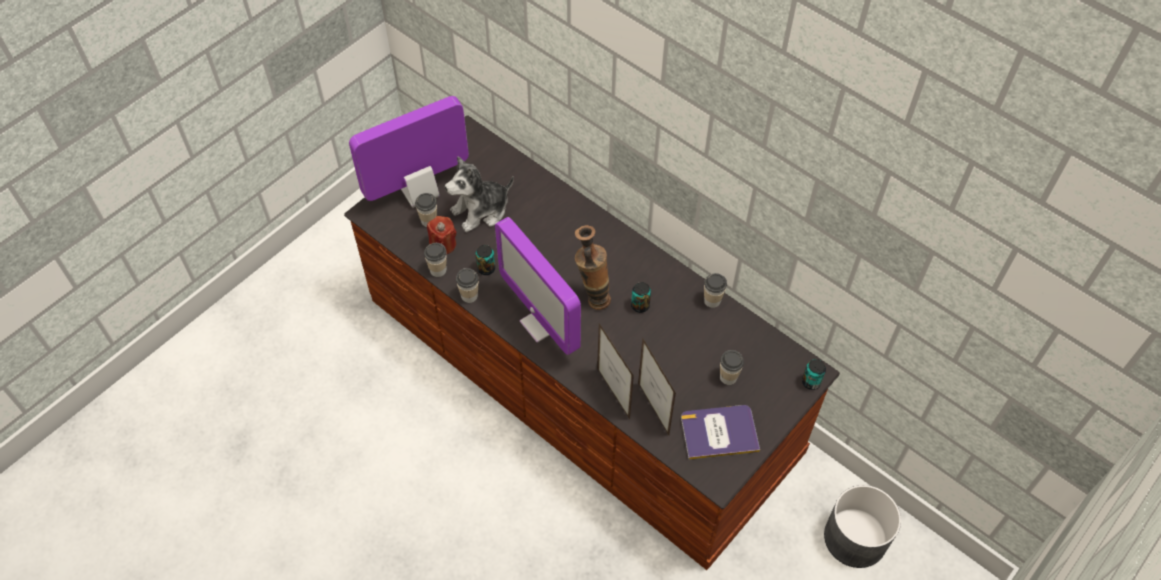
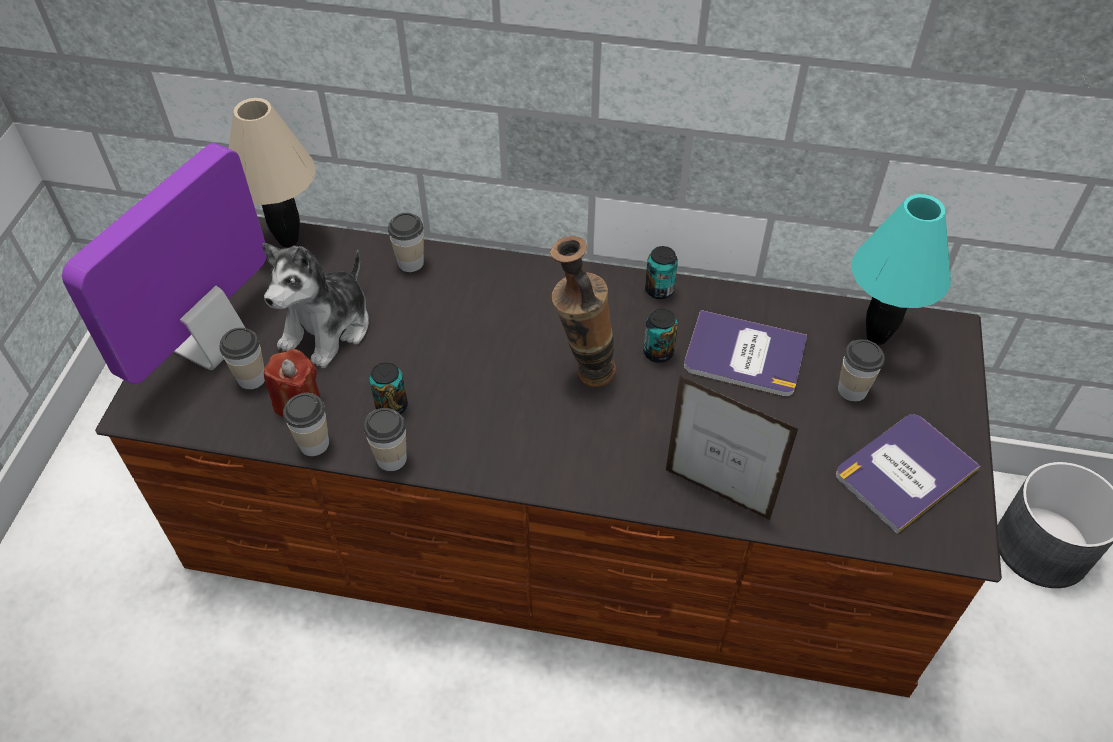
camera: 30 degrees left, 5 degrees down
monitor [495,217,581,355] -> none
picture frame [638,338,676,435] -> none
cup [704,273,727,308] -> cup moved to [388,213,424,272]
can [802,359,826,390] -> can moved to [645,246,678,299]
none -> beige table lamp [229,98,316,247]
none -> book [684,310,807,396]
none -> turquoise table lamp [852,194,951,345]

